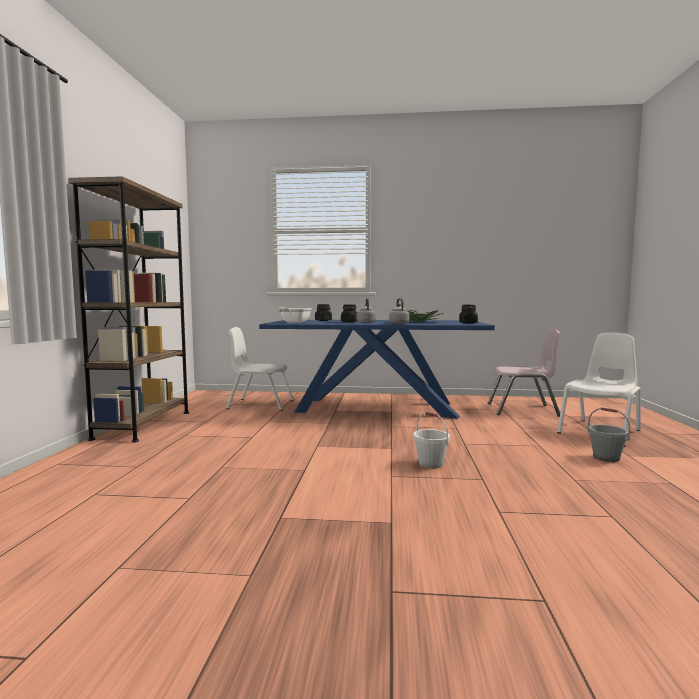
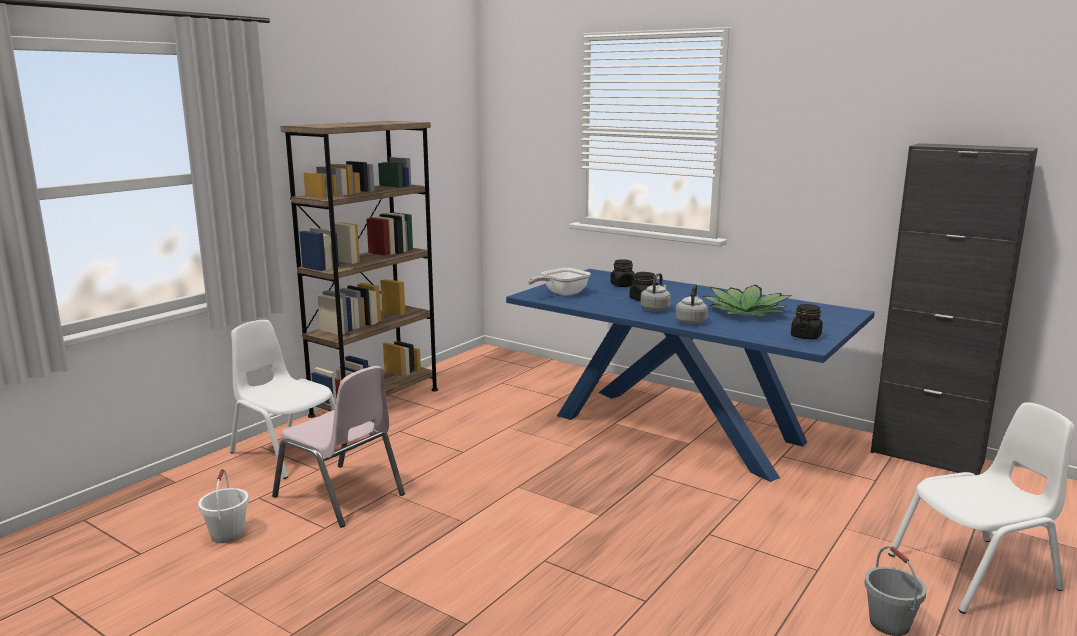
camera: 30 degrees right, 10 degrees up
white chair [226,327,294,411] -> white chair moved to [230,320,348,479]
white bucket [413,412,450,469] -> white bucket moved to [198,469,249,543]
pink chair [488,329,560,417] -> pink chair moved to [272,366,405,528]
none -> black cabinet [870,143,1038,475]

